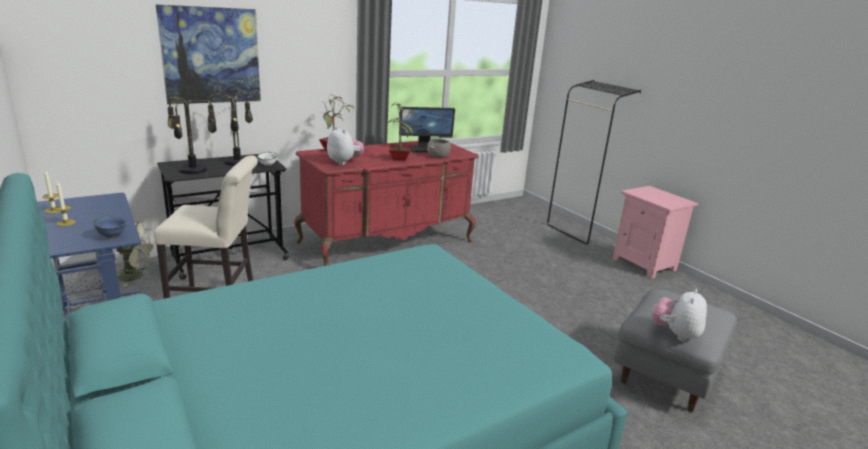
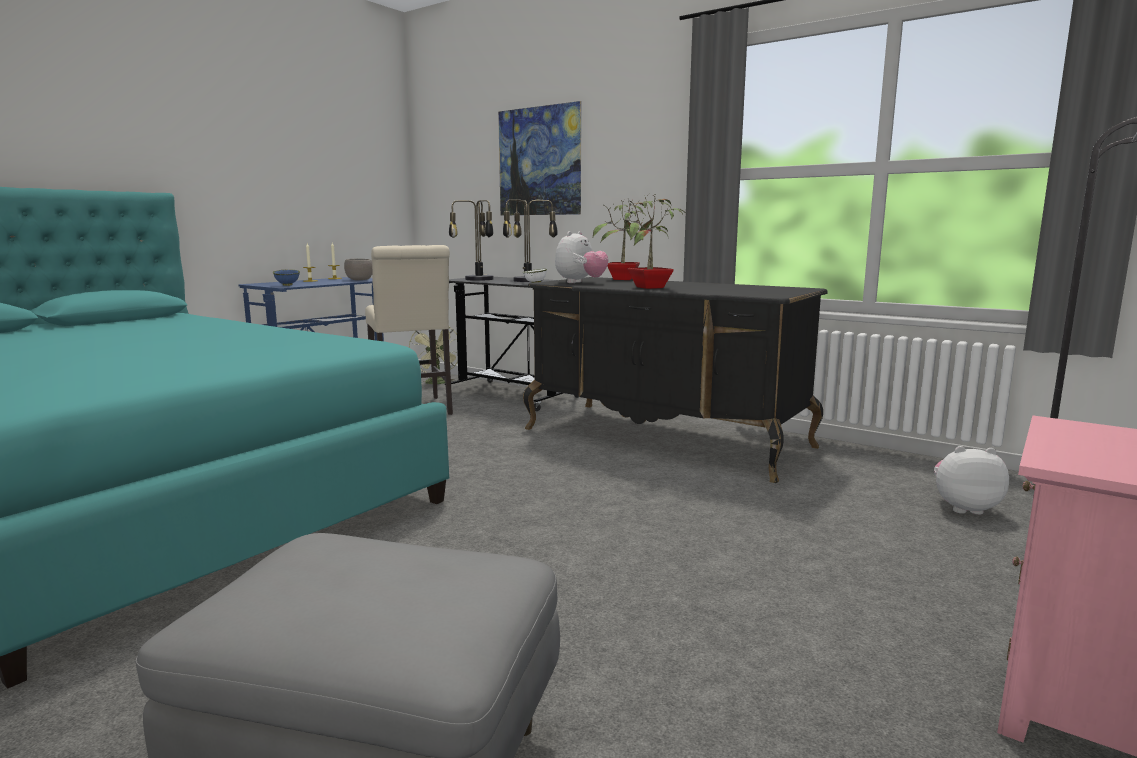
camera: 70 degrees right, 10 degrees down
red dresser [294,141,479,266] -> black dresser [523,277,828,483]
monitor [399,107,455,152] -> none
grey bowl [427,139,451,158] -> grey bowl moved to [344,258,373,280]
plush toy [652,289,707,342] -> plush toy moved to [934,446,1009,515]

